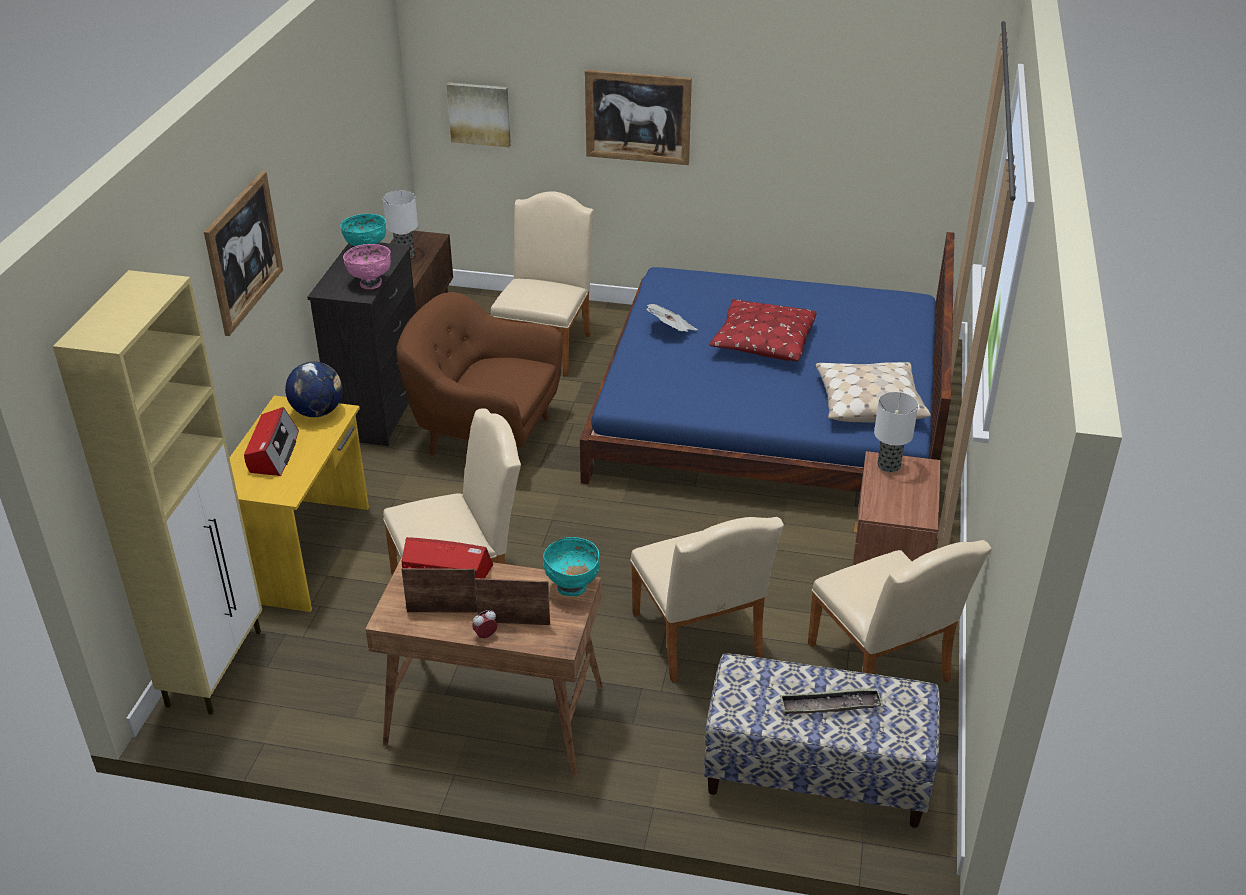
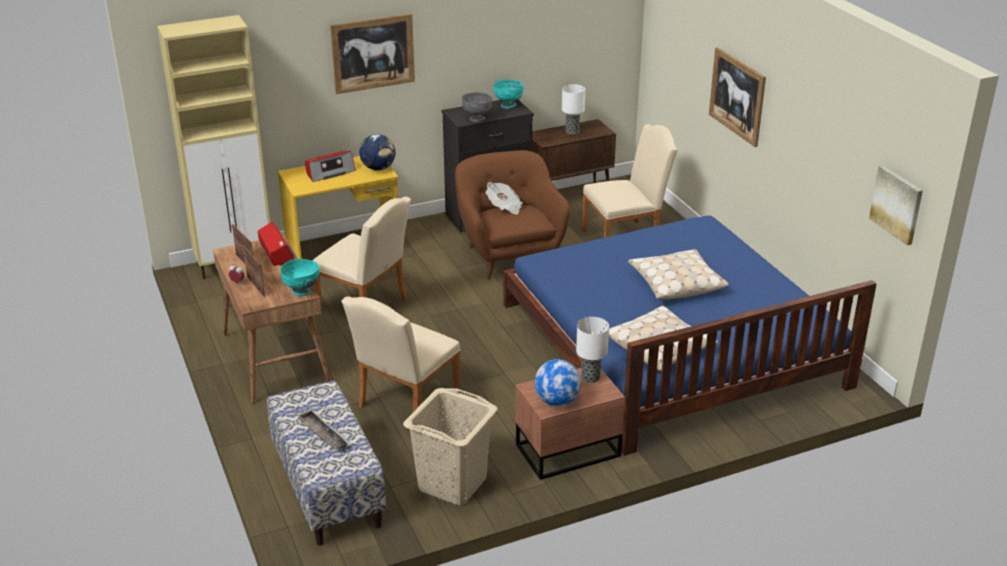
camera: 55 degrees right, 5 degrees down
pink bowl [343,244,391,289] -> grey bowl [462,92,493,122]
picture [447,82,511,147] -> picture moved to [869,165,923,245]
newspaper [646,304,698,332] -> newspaper moved to [486,182,523,215]
red pillow [709,299,817,361] -> beige pillow [628,249,729,299]
beige chair [808,540,992,683] -> beige laundry basket [403,388,498,505]
none -> globe [534,359,581,406]

